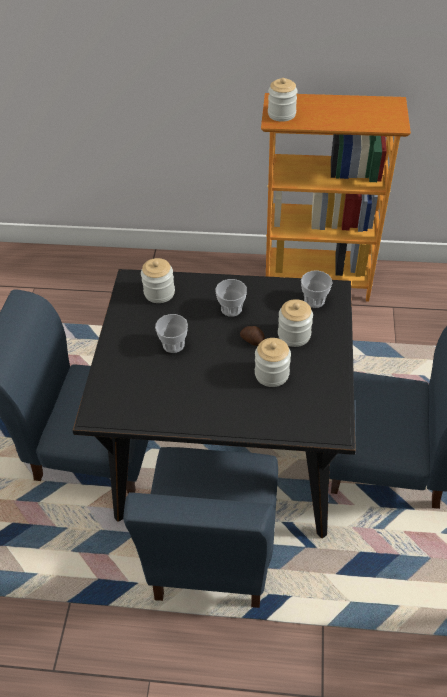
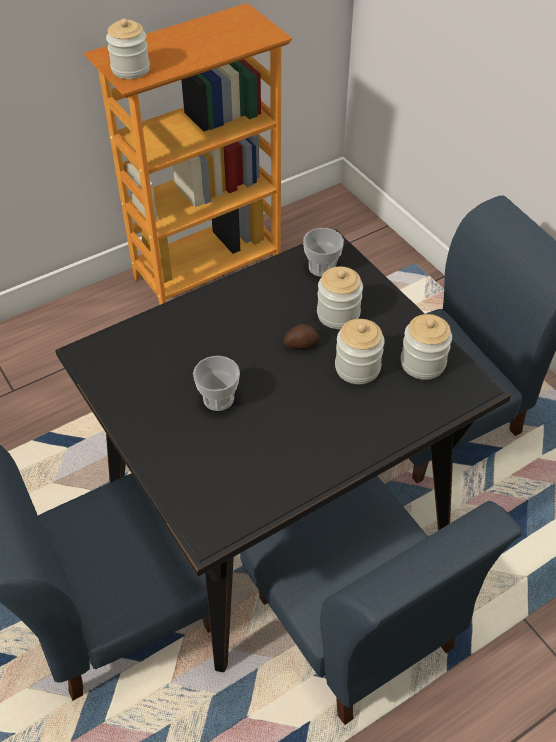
camera: 40 degrees left, 0 degrees up
jar [141,258,175,303] -> jar moved to [401,314,452,380]
cup [216,279,247,317] -> none

